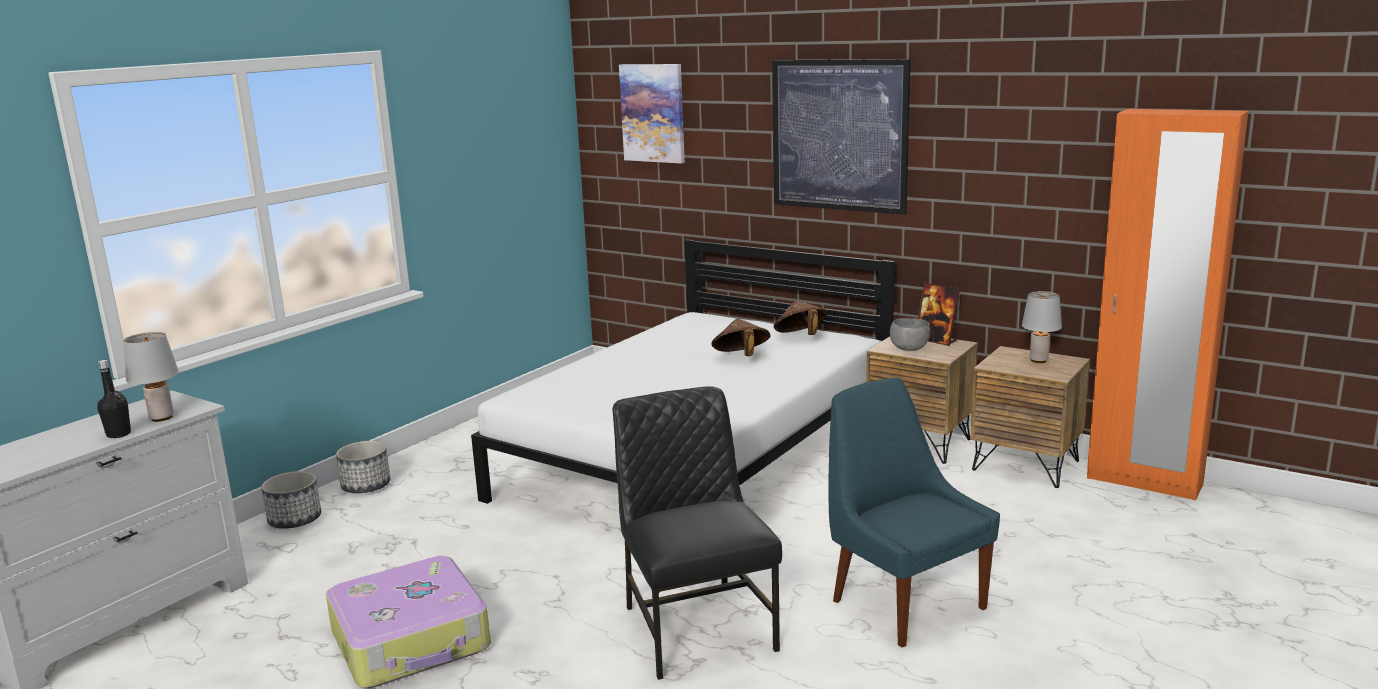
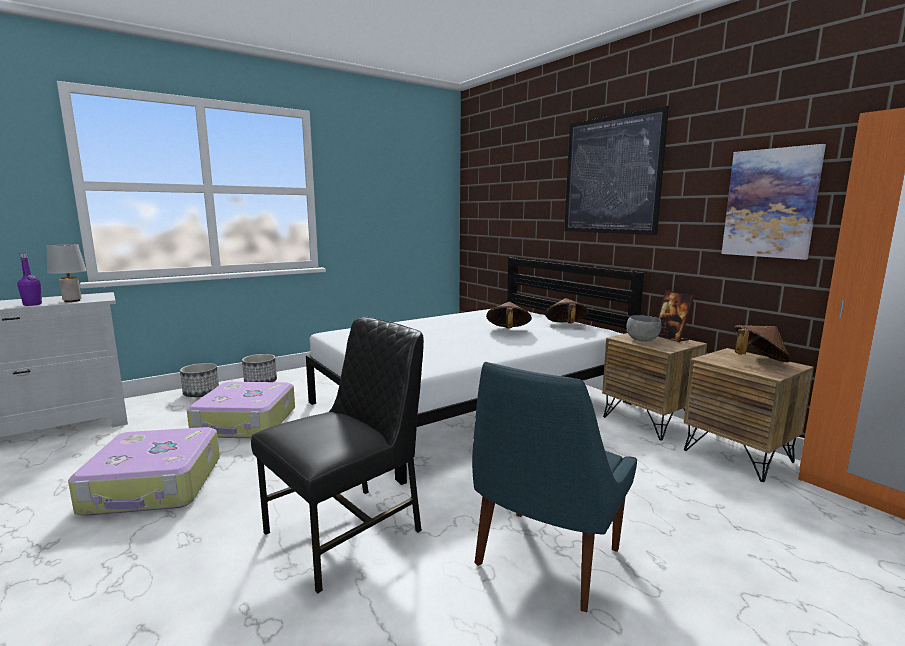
camera: 20 degrees right, 5 degrees down
black bottle [97,360,131,438] -> purple bottle [17,253,42,306]
black chair [613,386,782,680] -> black chair turned 45 degrees clockwise [251,317,424,593]
picture [619,64,685,164] -> picture moved to [721,144,826,260]
blue chair [828,378,1000,647] -> blue chair turned 135 degrees counterclockwise [472,362,637,612]
grey table lamp [1022,291,1062,363] -> brown hat [734,325,791,362]
none -> suitcase [187,382,295,438]

